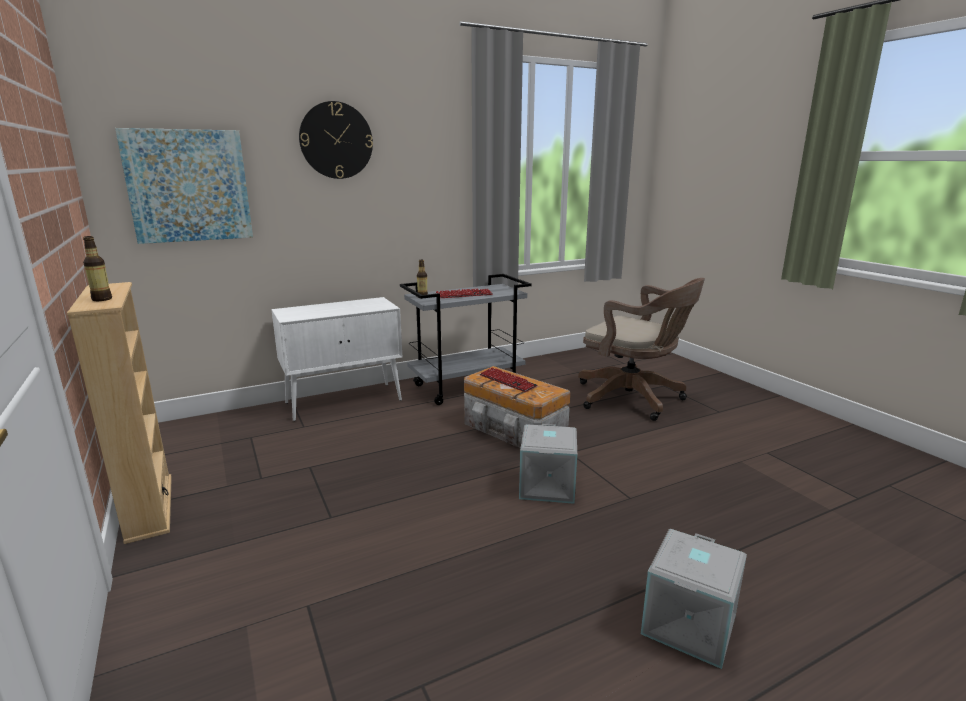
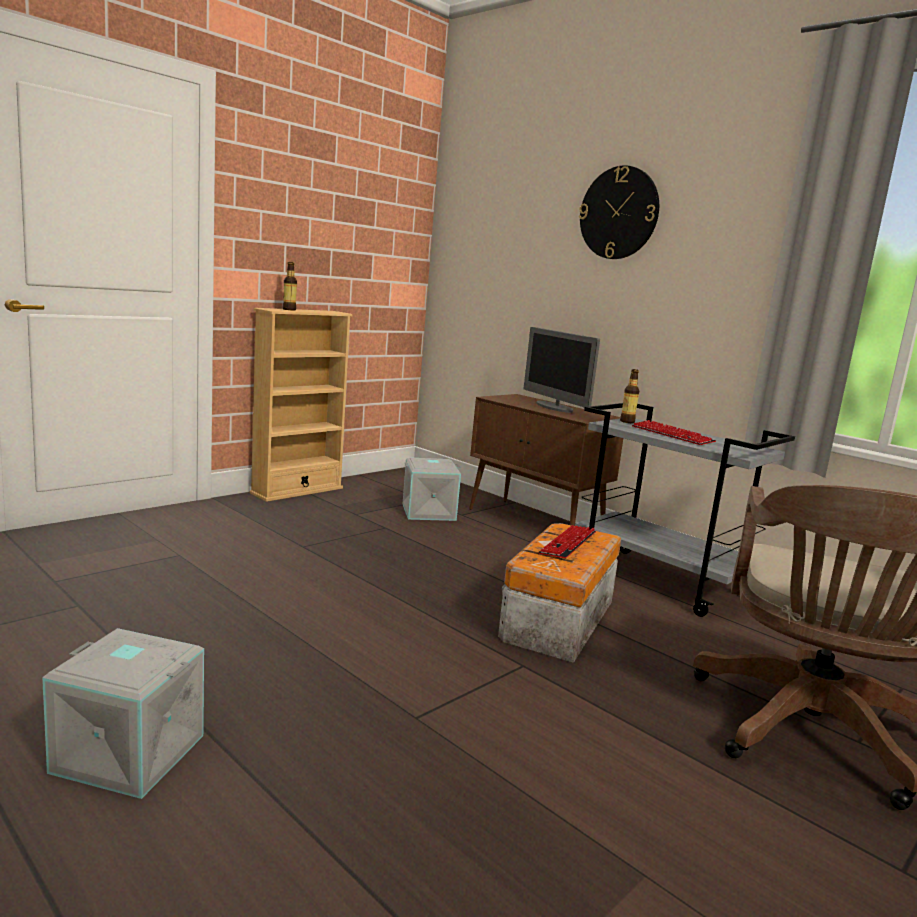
camera: 70 degrees right, 5 degrees down
picture [115,128,253,244] -> none
white cabinet [271,297,402,421] -> brown cabinet [469,394,623,526]
grey storage box [519,424,577,504] -> grey storage box moved to [403,457,461,521]
none -> monitor [523,327,600,413]

